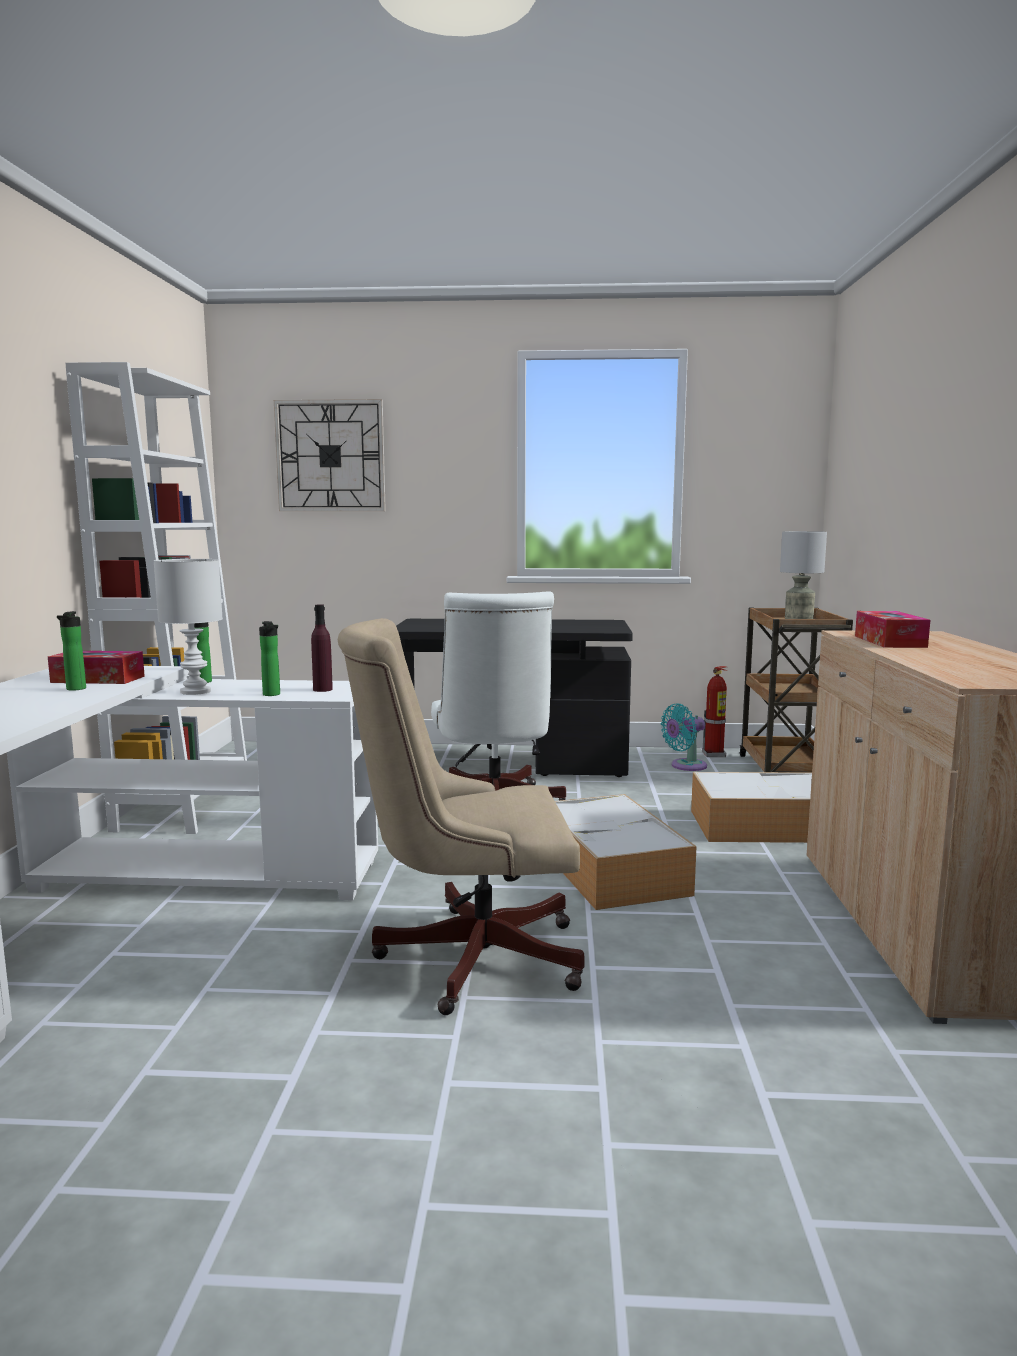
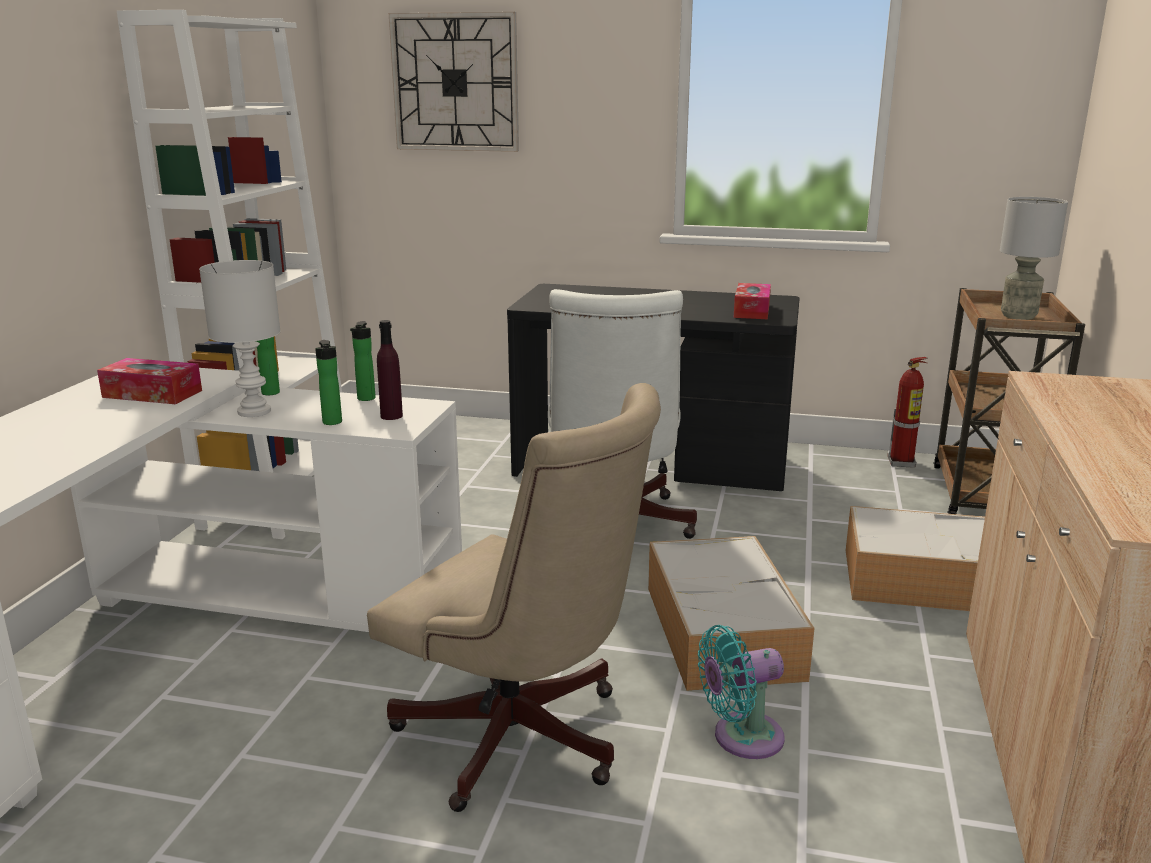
camera: 10 degrees right, 10 degrees up
bottle [57,611,86,691] -> bottle moved to [350,321,376,401]
beige office chair [337,618,585,1015] -> beige office chair turned 150 degrees counterclockwise [367,383,661,812]
turquoise fan [661,704,707,771] -> turquoise fan moved to [698,625,785,759]
tissue box [855,611,930,648] -> tissue box moved to [733,283,771,319]

